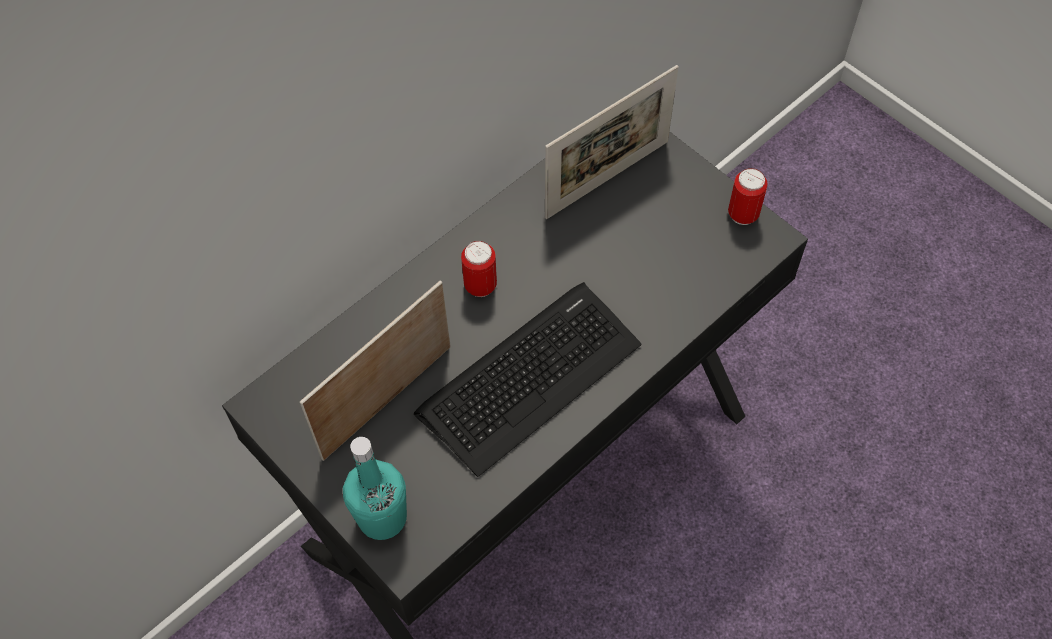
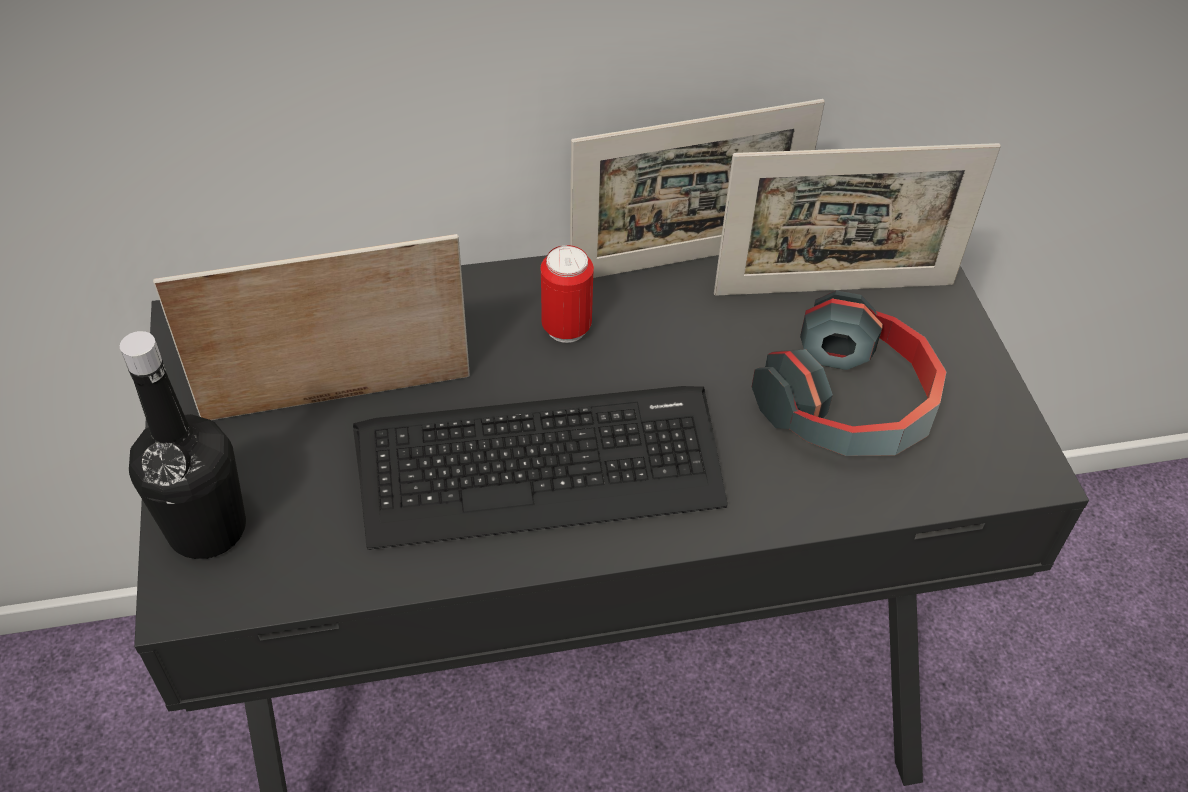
camera: 30 degrees right, 10 degrees down
turquoise bottle [343,437,407,540] -> black bottle [120,331,246,559]
can [728,168,768,225] -> none
none -> picture frame [570,99,825,278]
none -> headphones [752,290,947,456]

